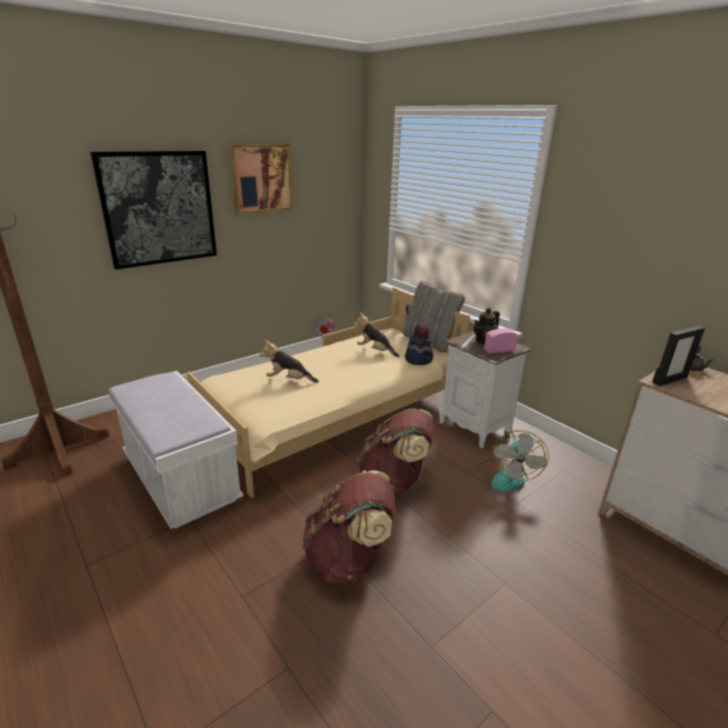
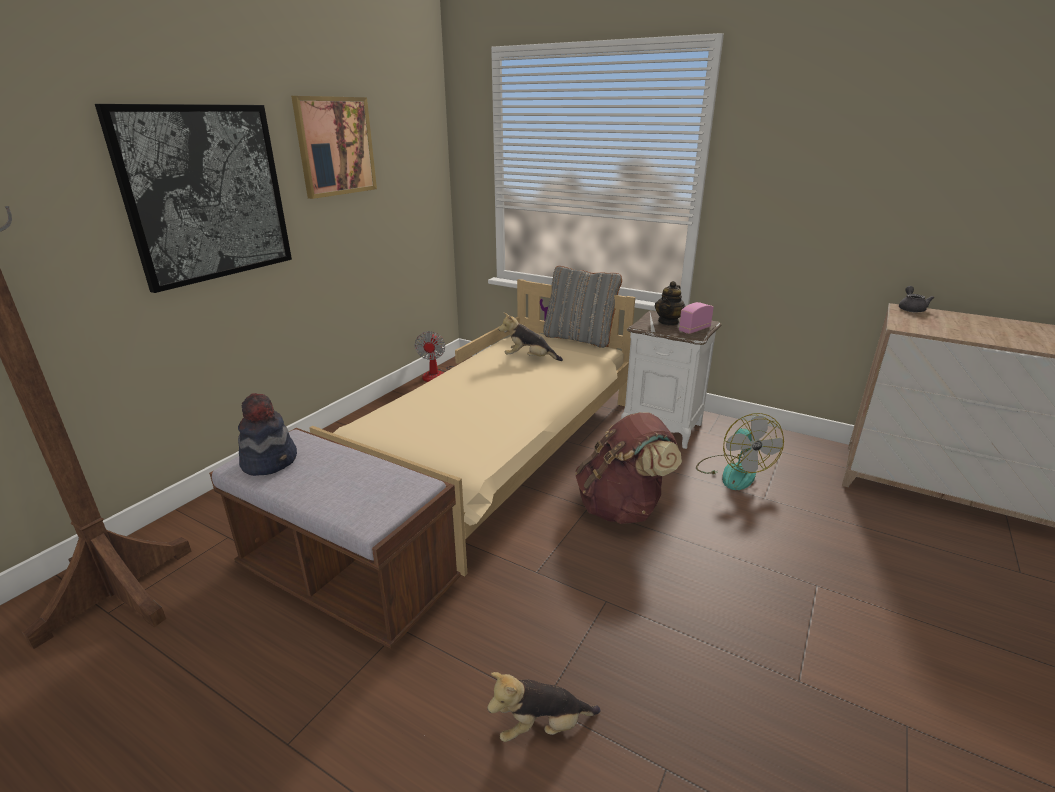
camera: 20 degrees left, 0 degrees up
white bench [109,371,243,529] -> brown bench [209,428,461,649]
plush toy [260,340,319,383] -> plush toy moved to [487,672,601,742]
brown backpack [302,470,395,584] -> none
hat [405,323,433,365] -> hat moved to [238,393,297,476]
picture frame [652,326,705,386] -> none

